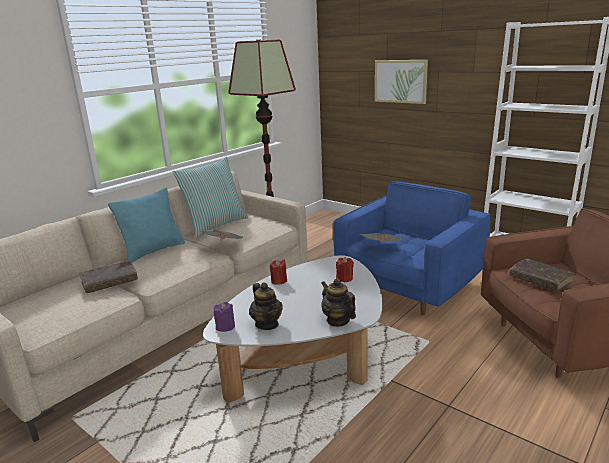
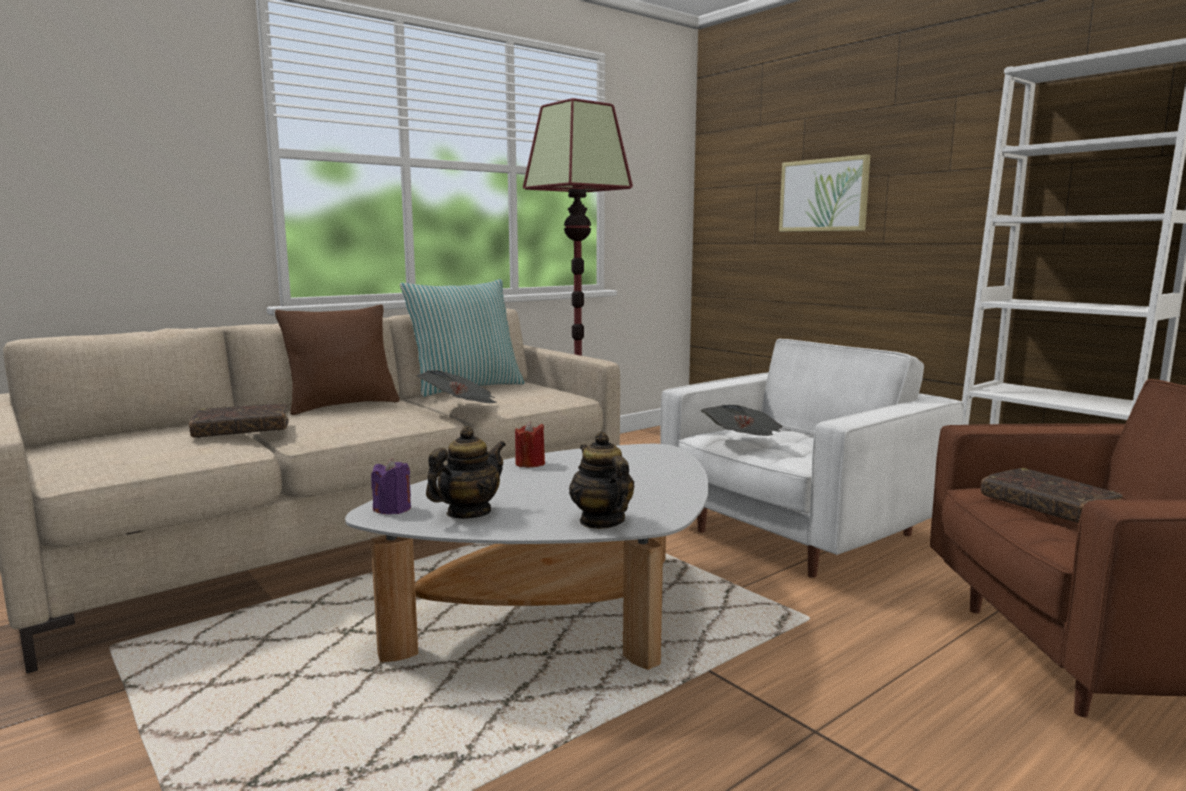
camera: 10 degrees right, 10 degrees down
turquoise pillow [108,187,185,263] -> brown pillow [275,305,400,415]
teapot [249,283,283,330] -> teapot turned 120 degrees counterclockwise [426,426,506,519]
blue armchair [333,181,491,316] -> white armchair [660,339,964,578]
red candle [336,257,354,282] -> none

